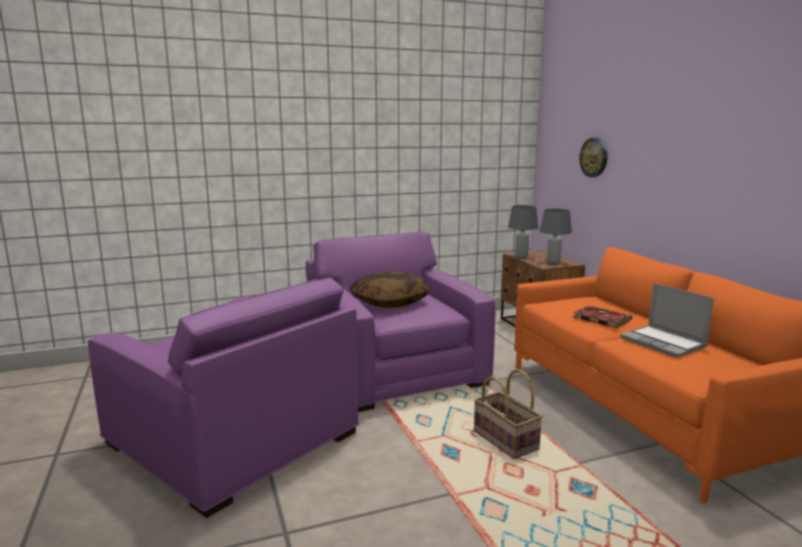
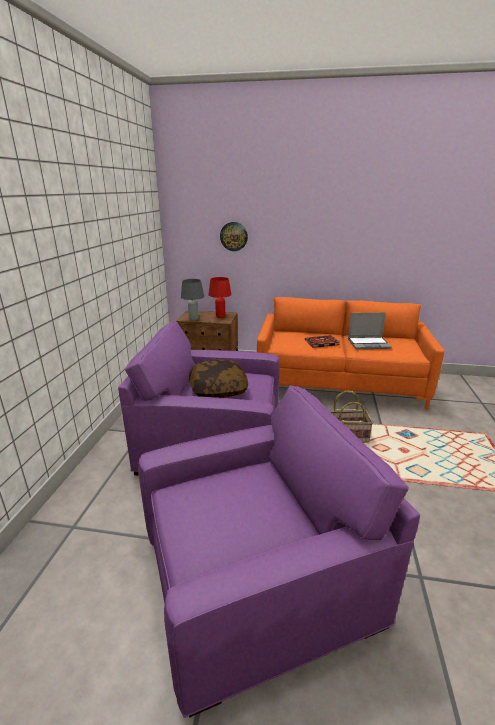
camera: 60 degrees left, 10 degrees up
grey table lamp [540,208,572,264] -> red table lamp [209,277,231,318]

